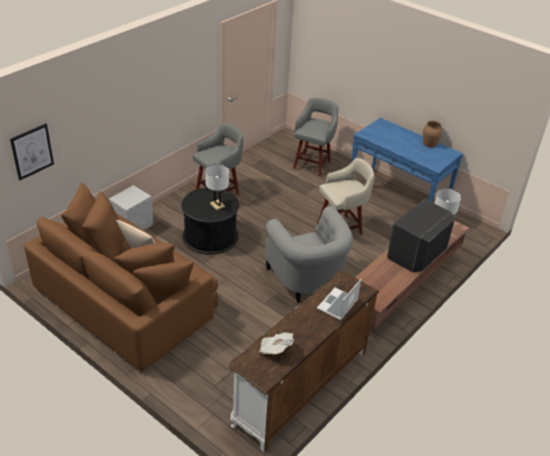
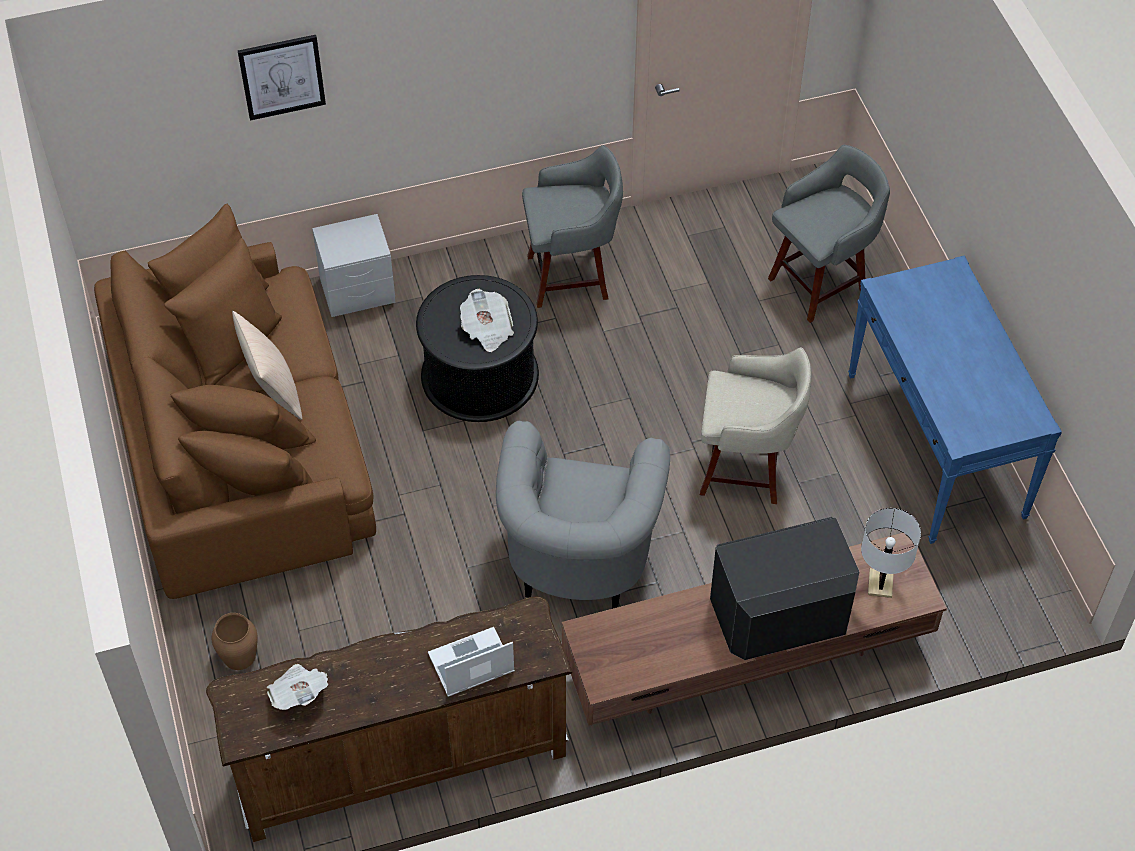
camera: 35 degrees right, 15 degrees up
picture [10,123,54,180] -> picture moved to [238,35,326,121]
white table lamp [205,164,229,210] -> newspaper [460,289,514,352]
brown vase [423,121,442,148] -> brown vase moved to [212,613,258,670]

